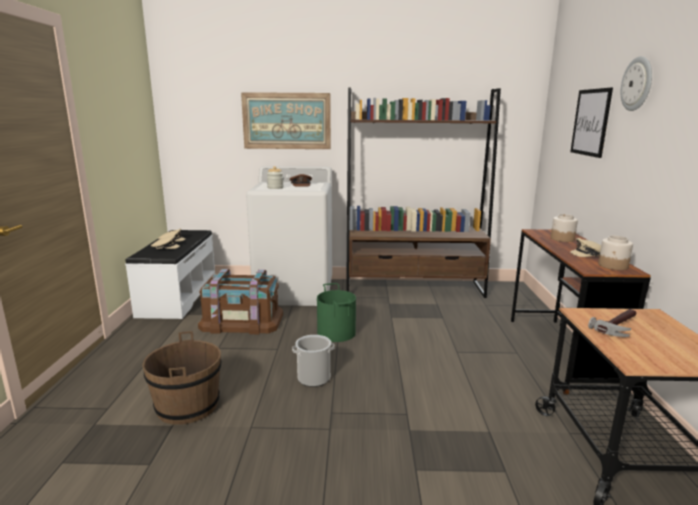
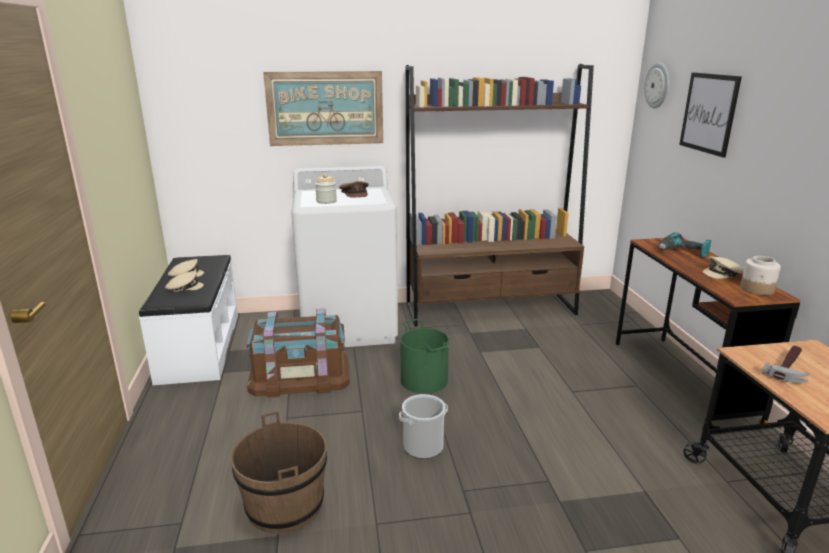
camera: 10 degrees left, 5 degrees up
jar [551,214,578,242] -> power drill [658,233,711,257]
wall clock [621,56,652,111] -> wall clock moved to [644,62,669,108]

